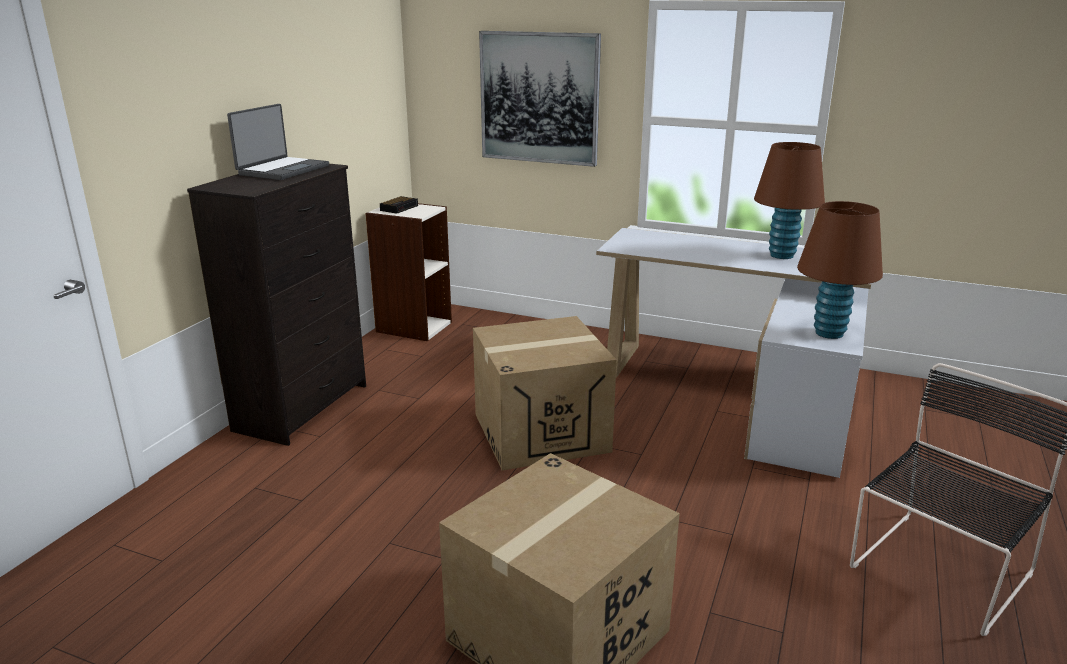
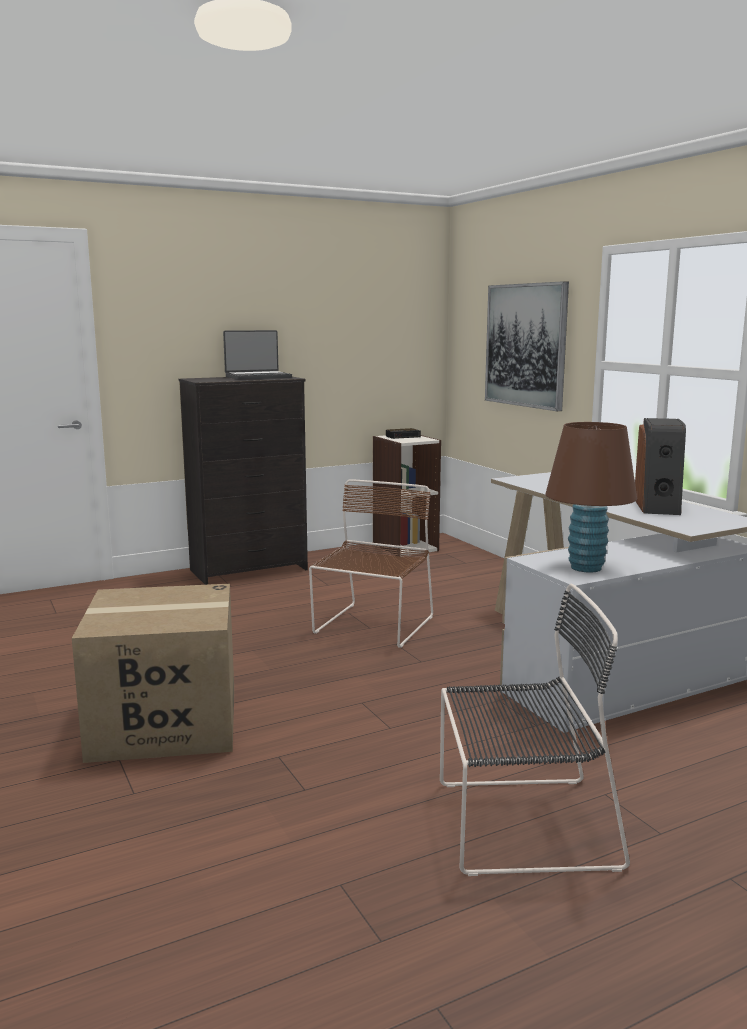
camera: 40 degrees right, 10 degrees down
cardboard box [473,316,617,470] -> brown chair [309,479,433,648]
brown table lamp [754,142,825,259] -> speaker [635,418,686,515]

